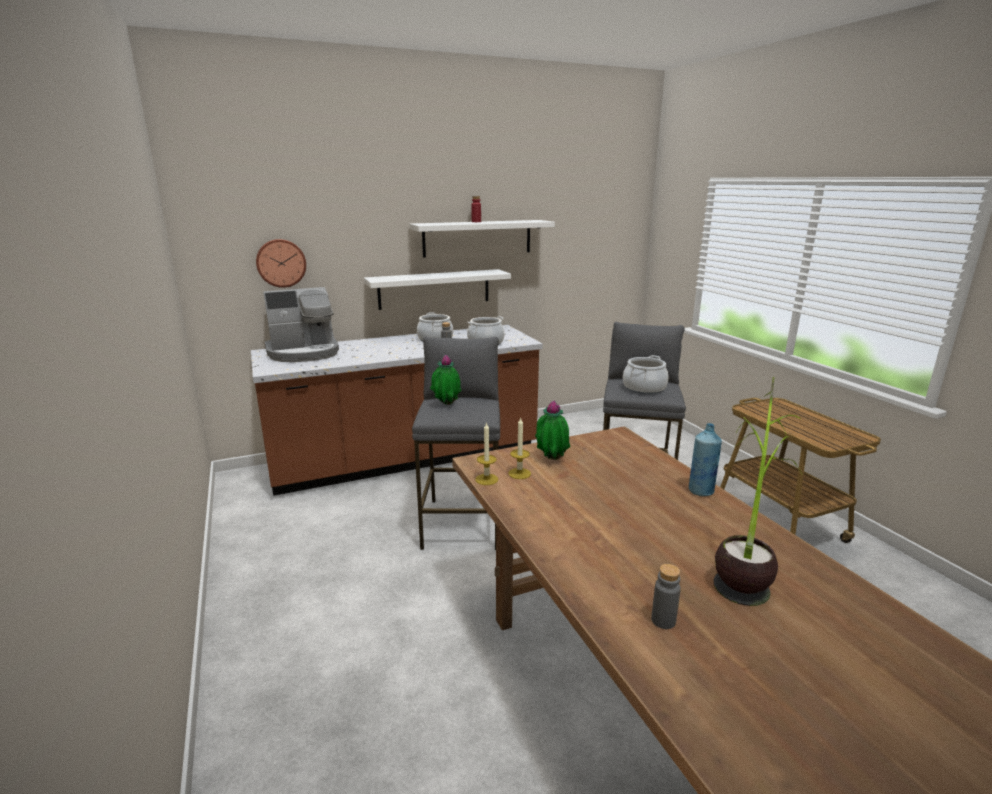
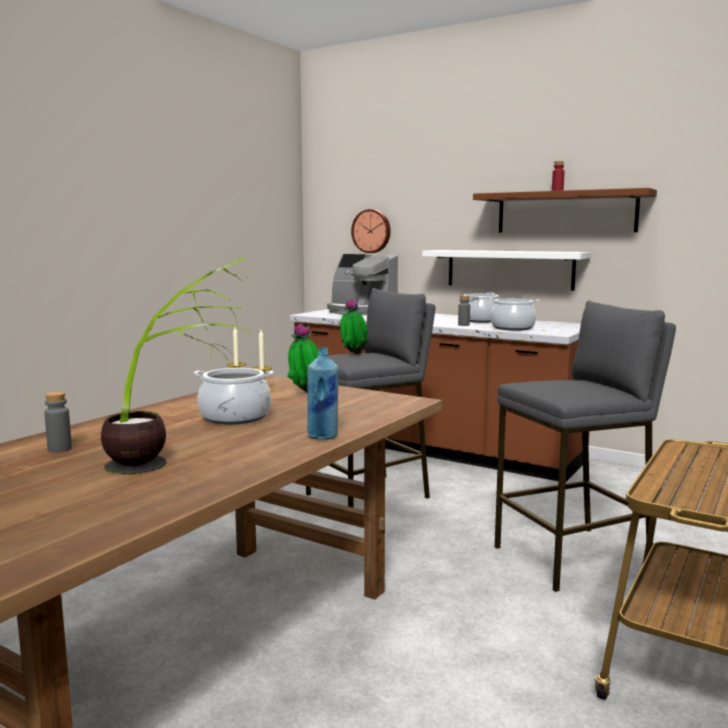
camera: 55 degrees right, 10 degrees down
white shelf [409,220,555,257] -> brown shelf [473,188,657,232]
cooking pot [623,355,668,394] -> cooking pot moved to [193,368,274,425]

